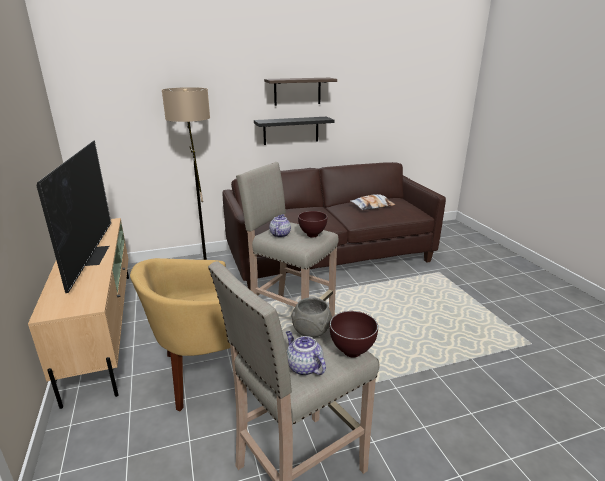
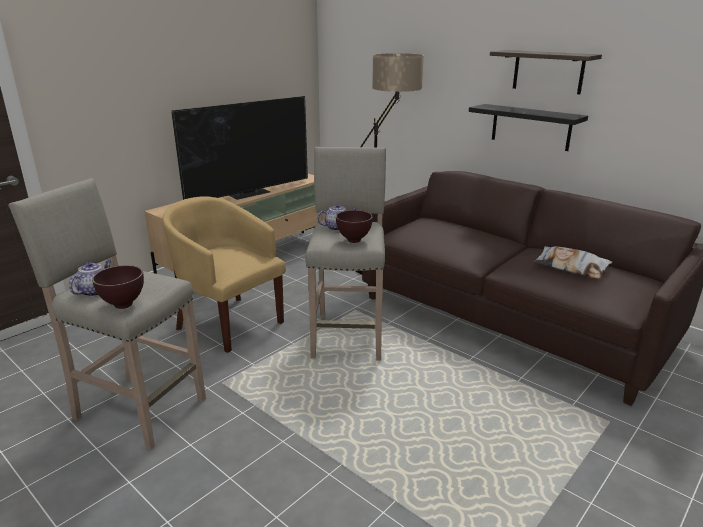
camera: 60 degrees right, 0 degrees up
grey bowl [292,297,332,338] -> none

